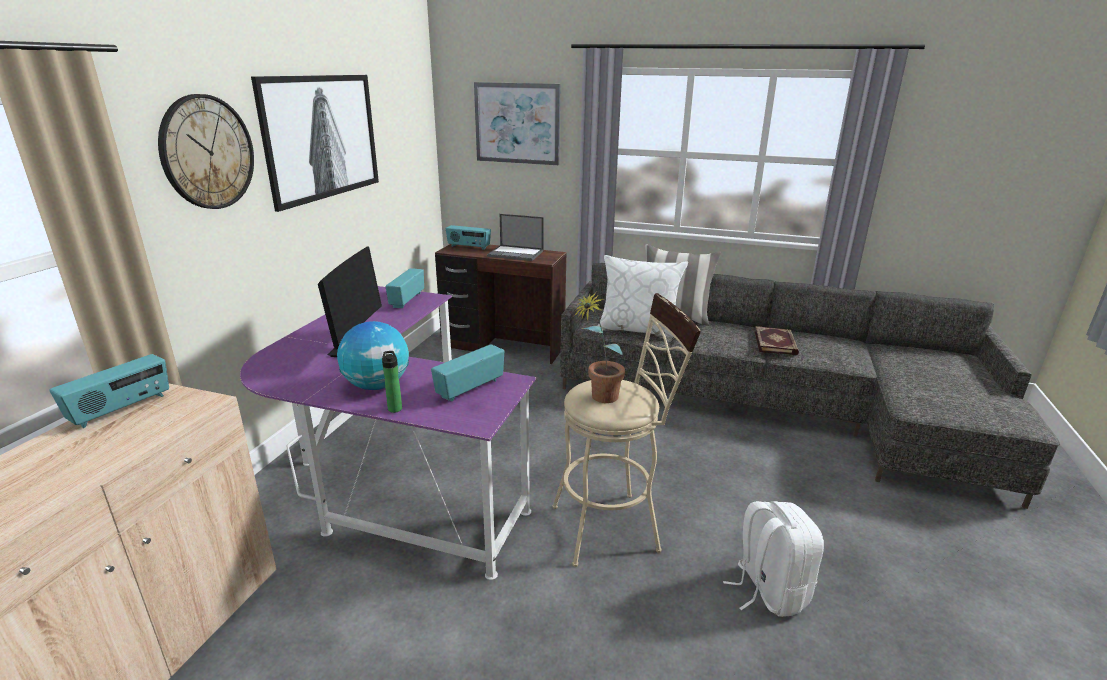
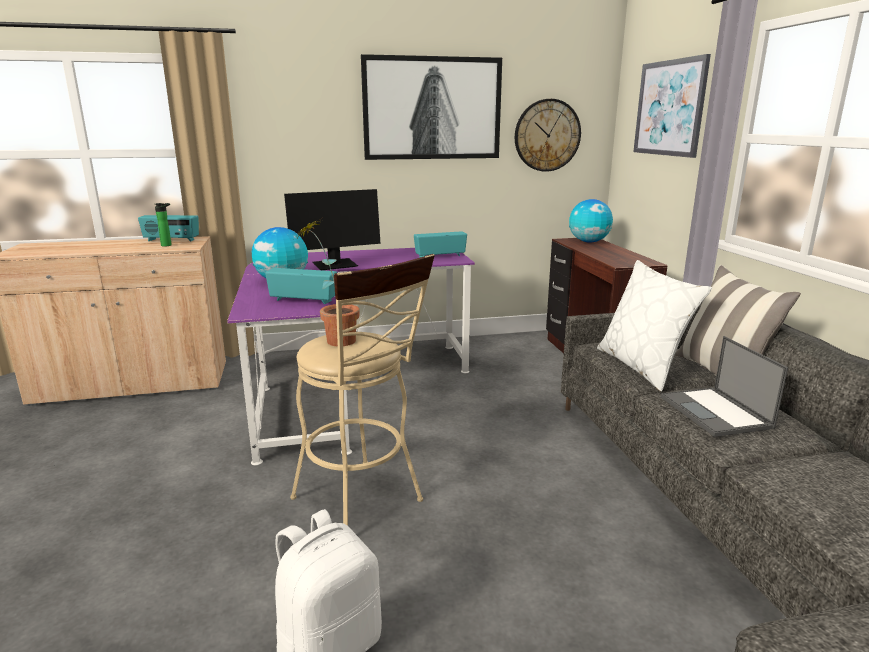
camera: 60 degrees right, 5 degrees down
wall clock [158,94,254,209] -> wall clock moved to [515,99,581,172]
bottle [382,351,402,413] -> bottle moved to [155,203,172,246]
radio [446,225,491,250] -> globe [569,199,613,243]
laptop [487,214,544,261] -> laptop moved to [661,336,788,437]
book [755,326,799,355] -> none

